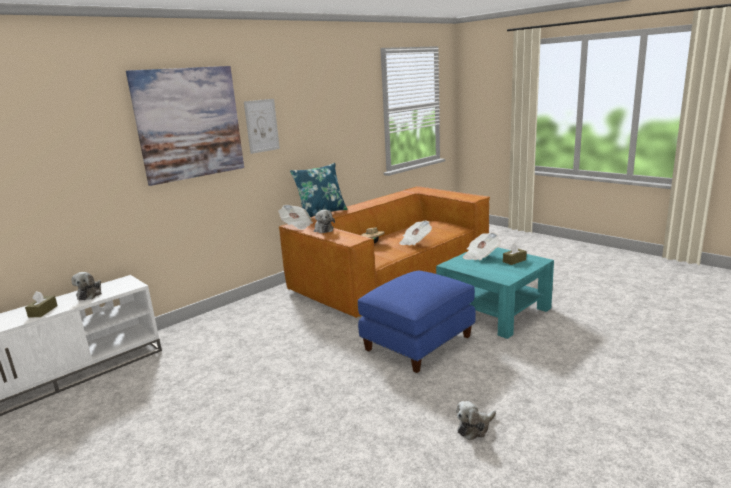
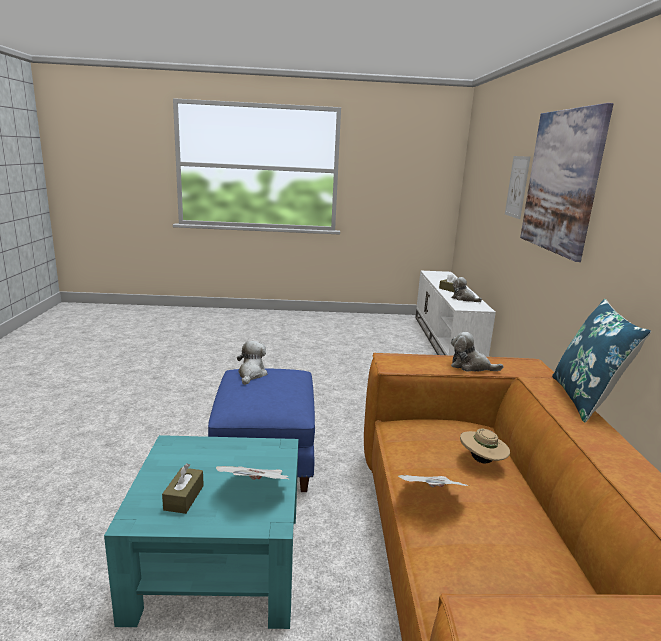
camera: 130 degrees right, 0 degrees up
picture [244,99,280,154] -> picture moved to [505,156,530,219]
newspaper [278,205,313,230] -> none
plush toy [456,401,496,441] -> plush toy moved to [237,341,267,385]

